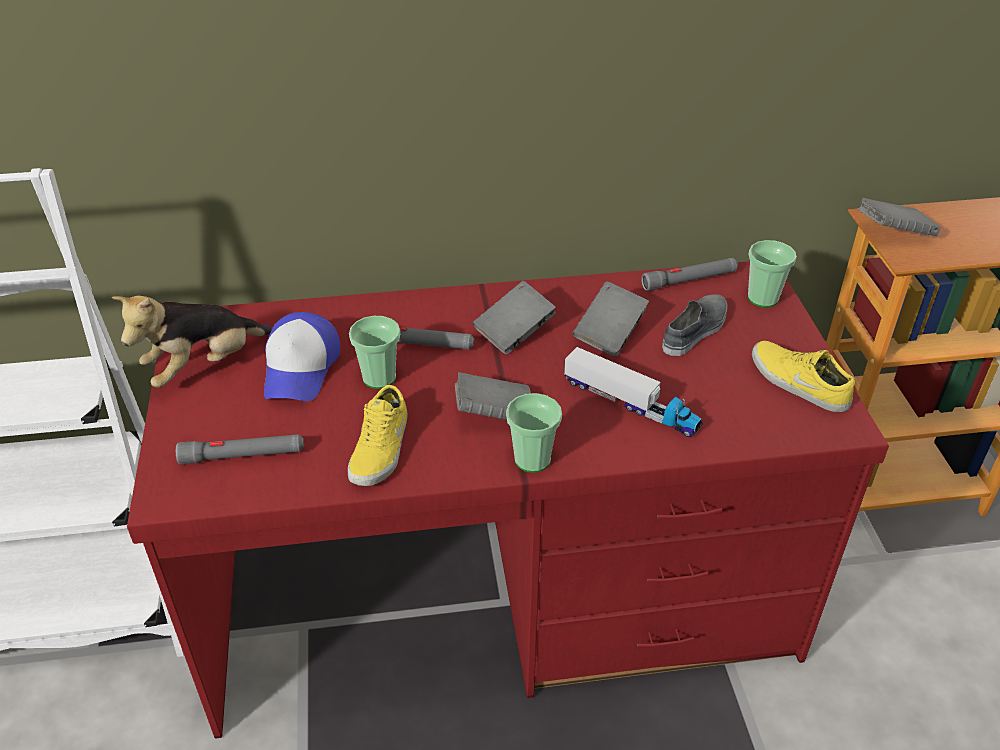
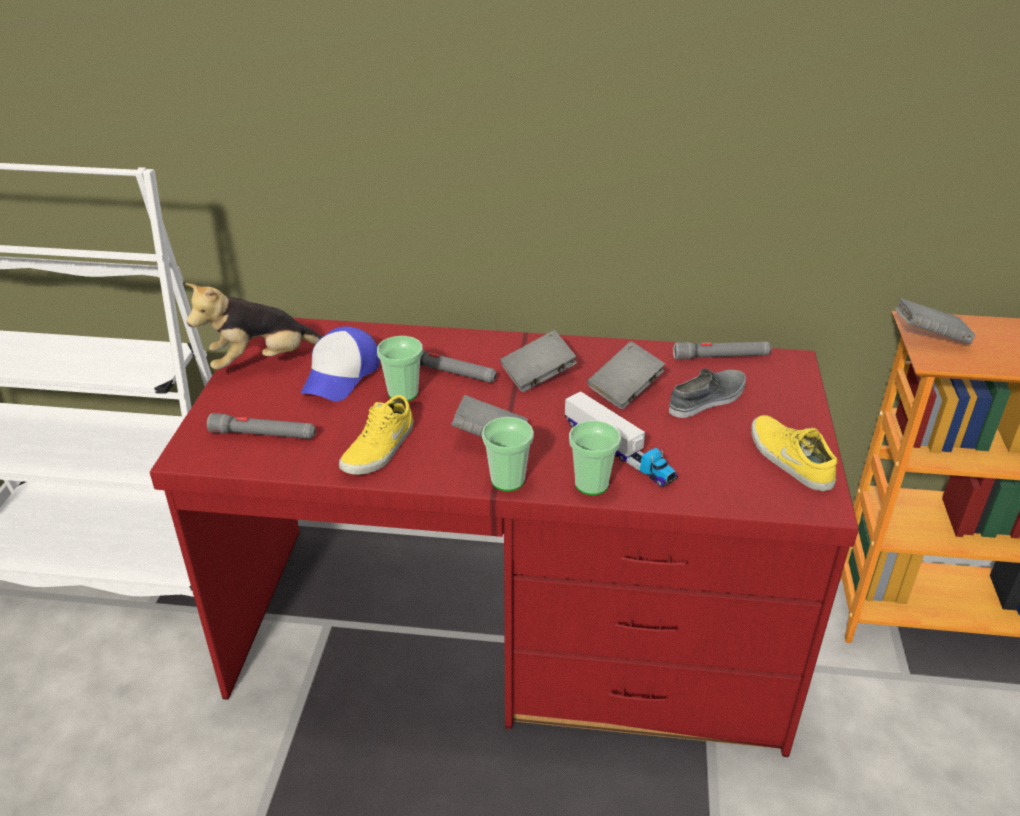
camera: 15 degrees right, 5 degrees down
cup [748,240,797,307] -> cup moved to [569,420,621,495]

